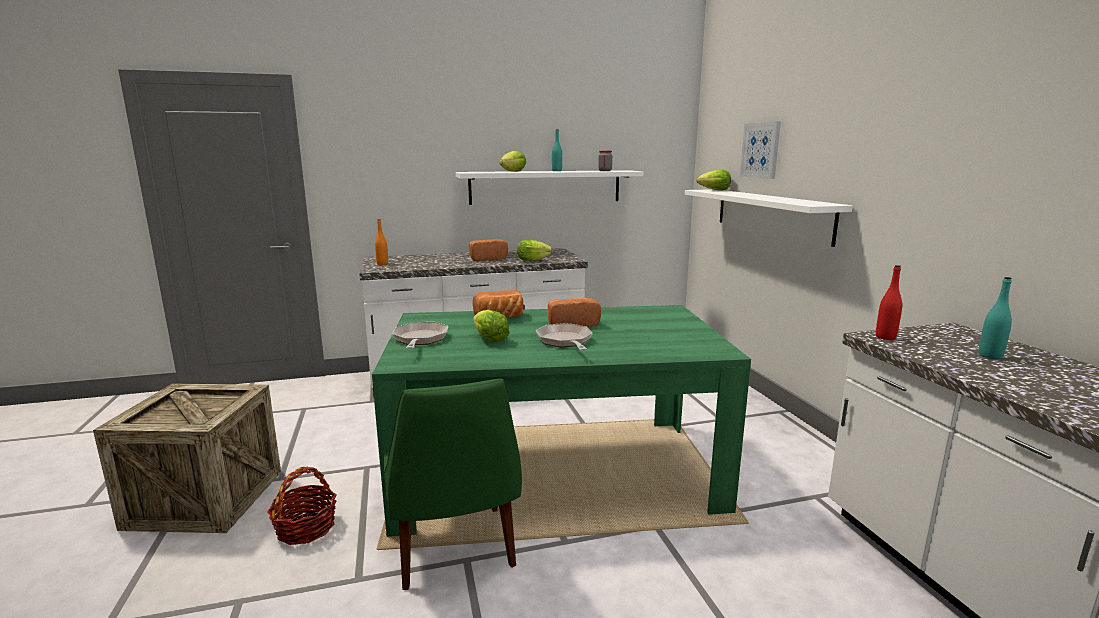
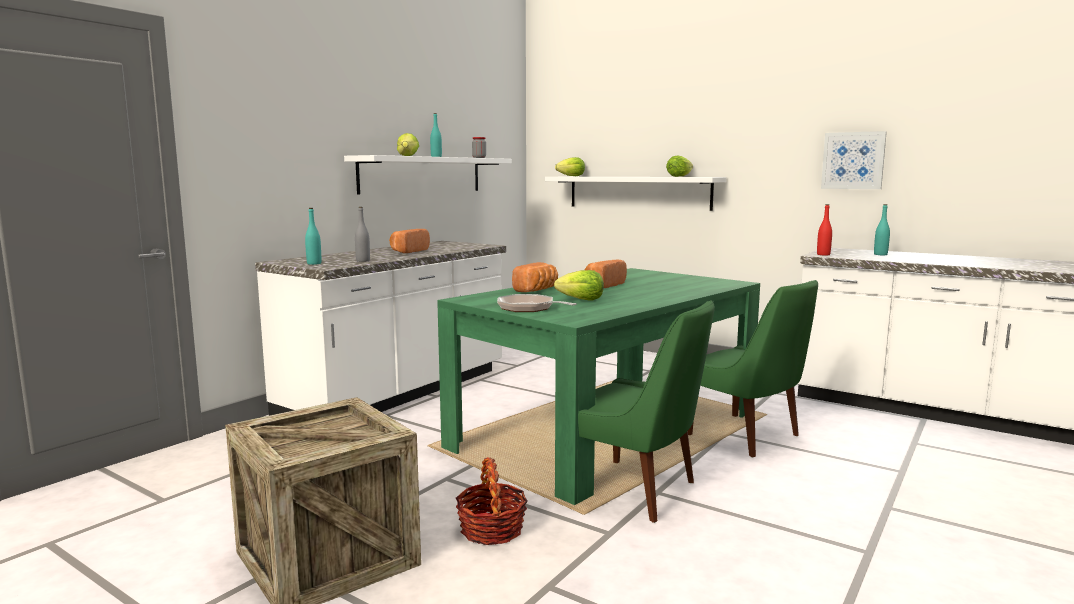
camera: 40 degrees left, 5 degrees down
orange bottle [375,219,388,265] -> turquoise bottle [305,208,321,265]
lettuce [517,240,552,261] -> lettuce moved to [666,156,693,177]
frying pan [536,323,593,351] -> none
picture [740,121,781,179] -> picture moved to [821,131,887,189]
none -> grey bottle [355,207,370,262]
none -> green chair [688,280,818,457]

